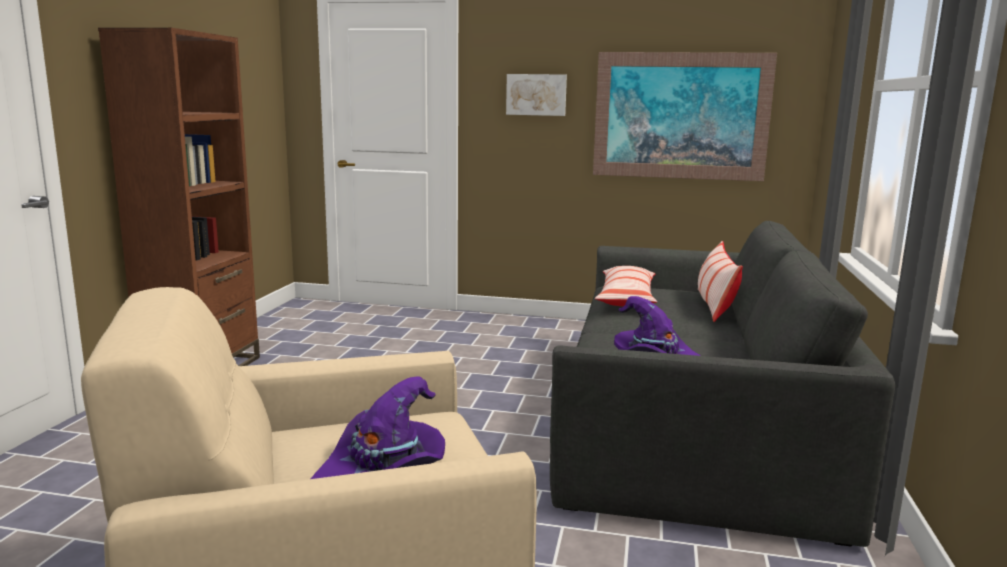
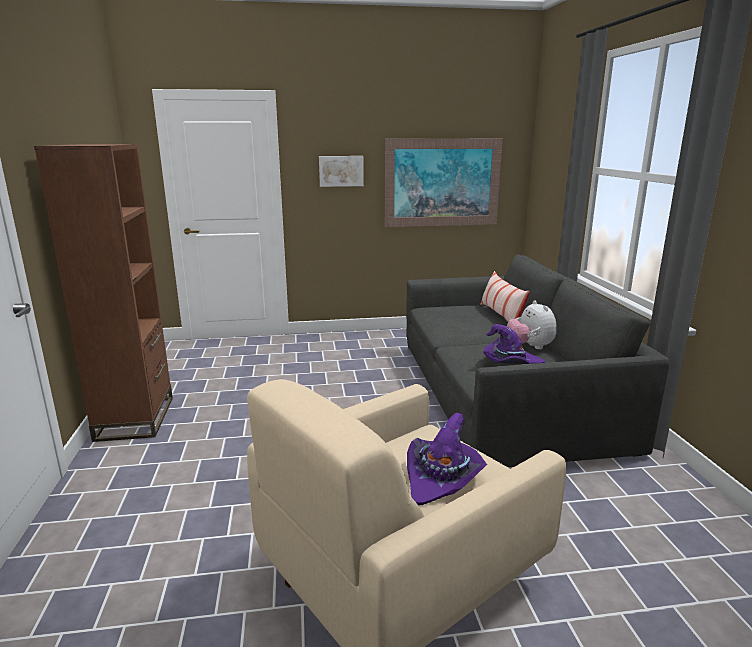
camera: 20 degrees left, 5 degrees up
pillow [595,266,657,306] -> none
none -> plush toy [507,301,557,350]

